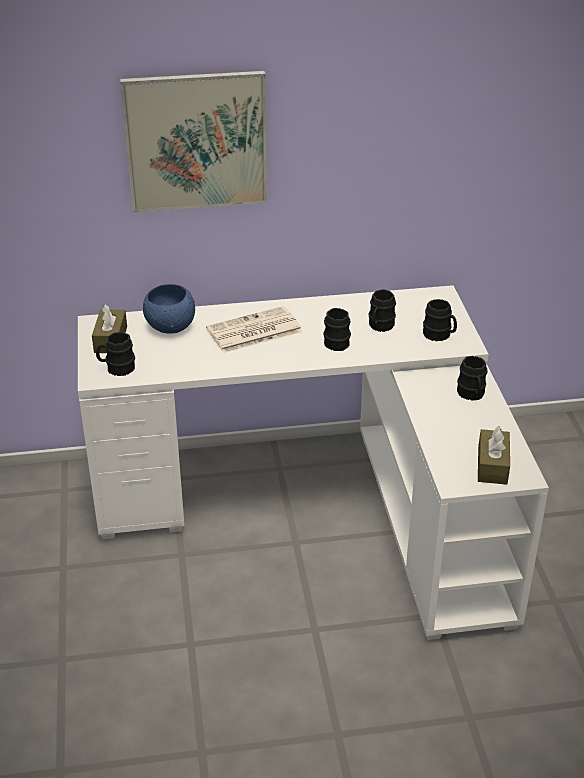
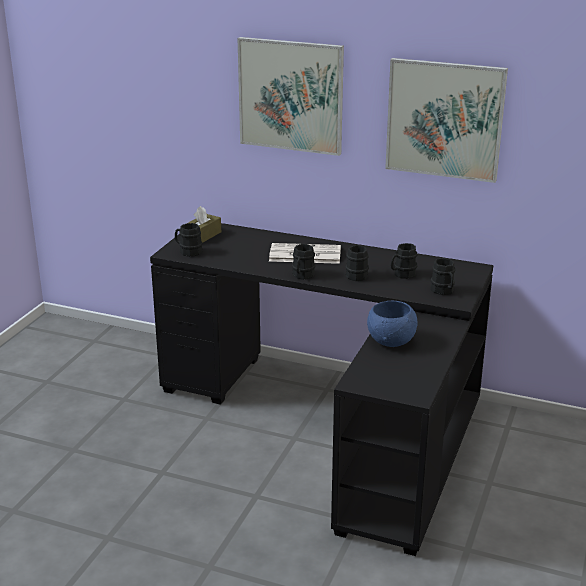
camera: 30 degrees right, 10 degrees down
white desk [78,285,549,640] -> black desk [150,223,493,556]
blue bowl [143,284,195,334] -> blue bowl moved to [367,301,418,347]
black mug [457,356,488,401] -> black mug moved to [292,244,315,280]
brown tissue box [478,426,510,485] -> none
none -> picture [385,58,508,183]

